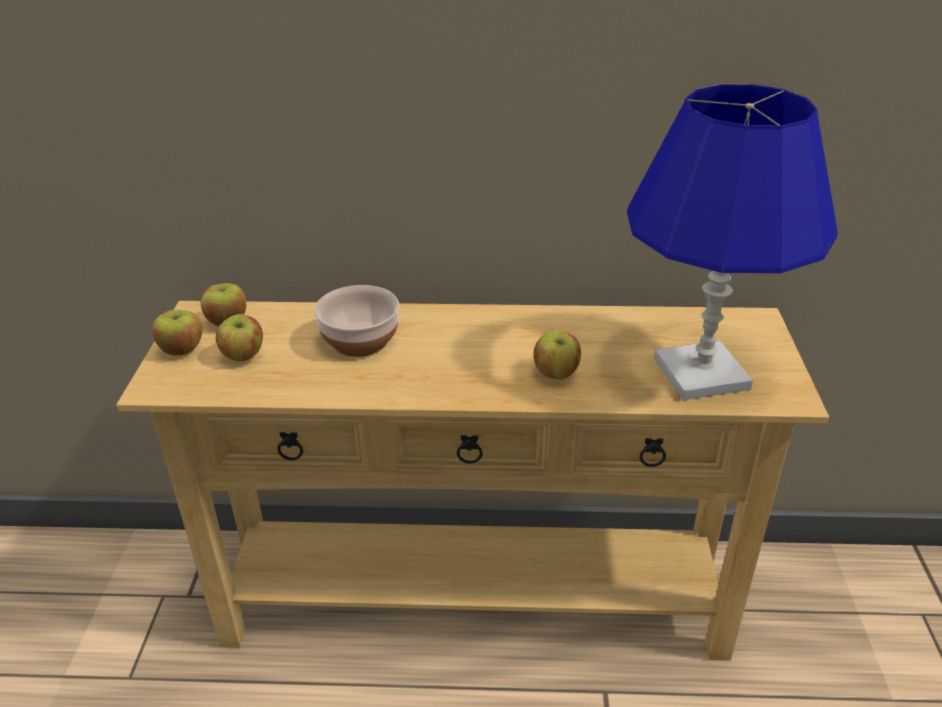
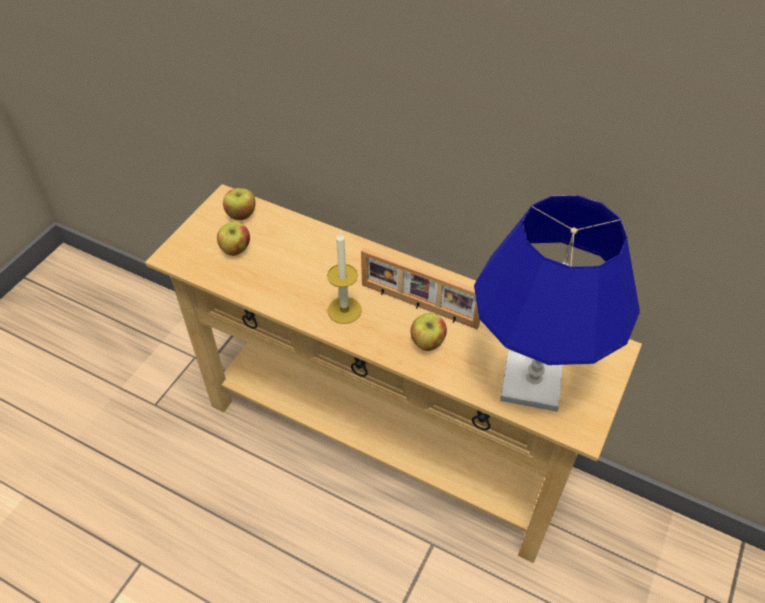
camera: 25 degrees right, 15 degrees up
apple [152,310,203,356] -> none
bowl [314,285,399,357] -> none
none -> candle [327,232,362,324]
none -> picture frame [361,247,480,329]

